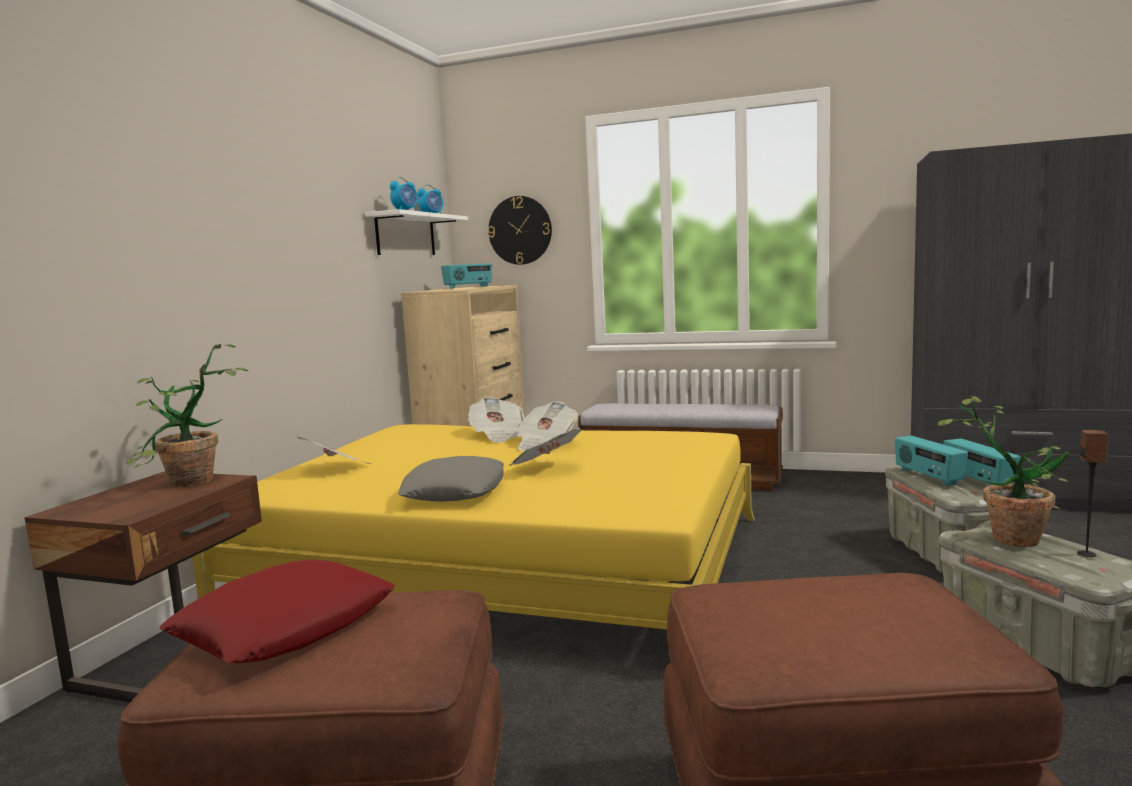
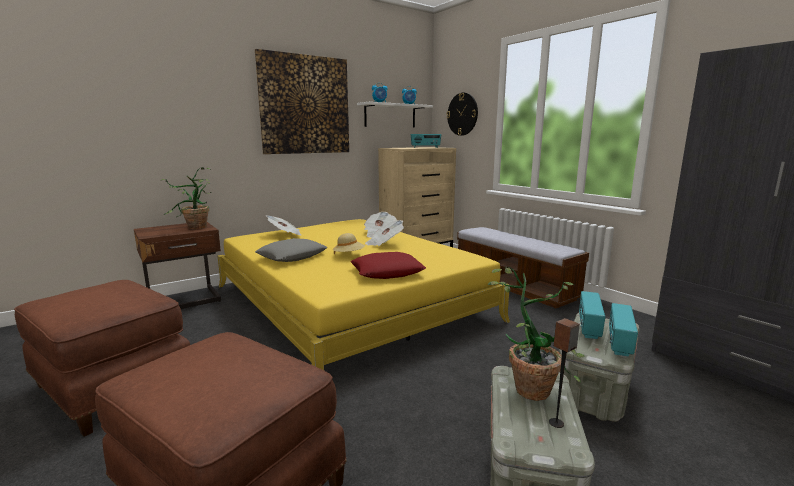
camera: 35 degrees right, 5 degrees up
red pillow [159,560,395,663] -> red pillow moved to [350,252,426,279]
newspaper [508,429,581,466] -> beige hat [333,233,365,254]
none -> picture [255,49,349,154]

